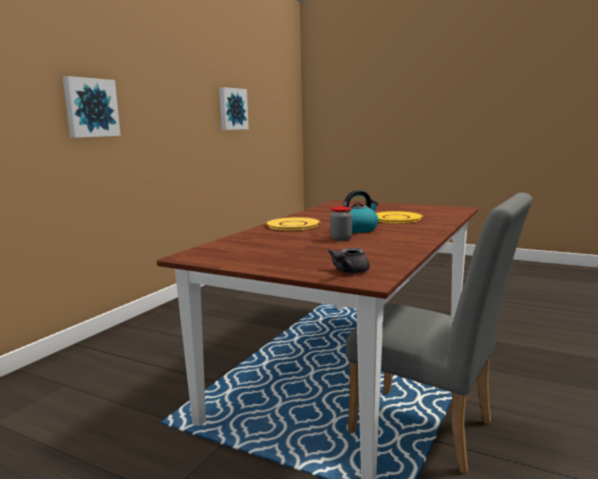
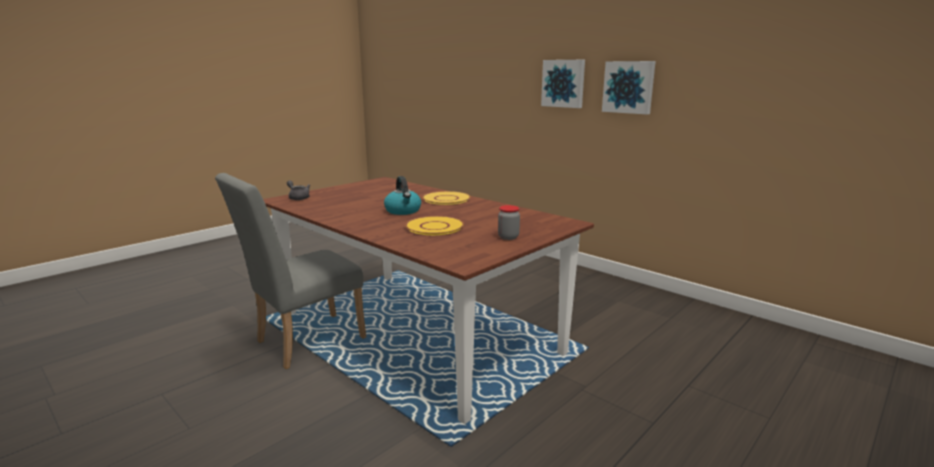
camera: 105 degrees right, 5 degrees up
picture [219,87,249,130] -> picture moved to [602,61,656,114]
jar [330,206,352,241] -> jar moved to [498,205,520,240]

